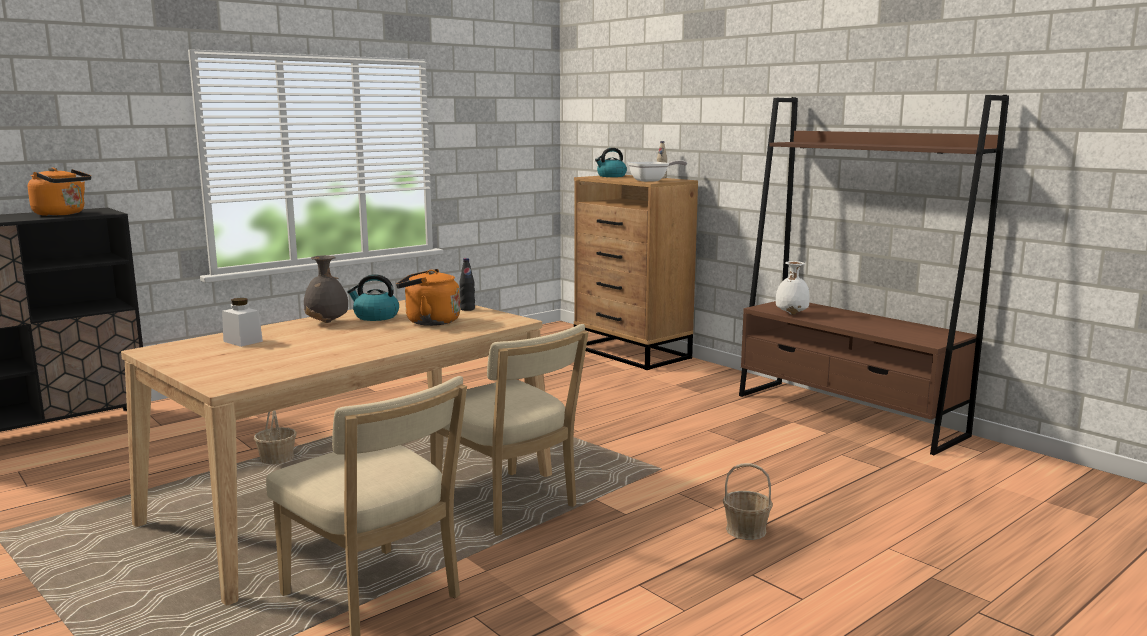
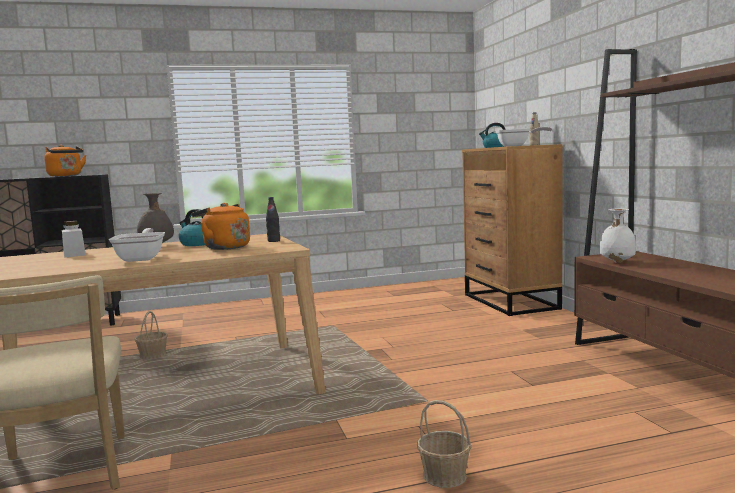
camera: 25 degrees right, 5 degrees down
beige chair [430,324,589,536] -> none
none -> frying pan [109,228,165,262]

